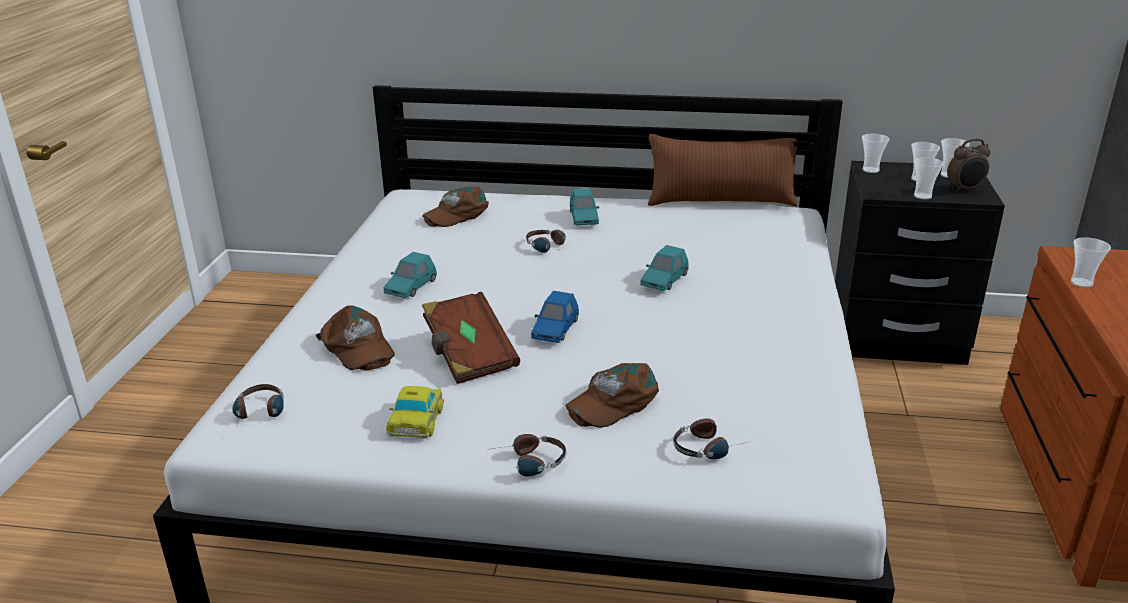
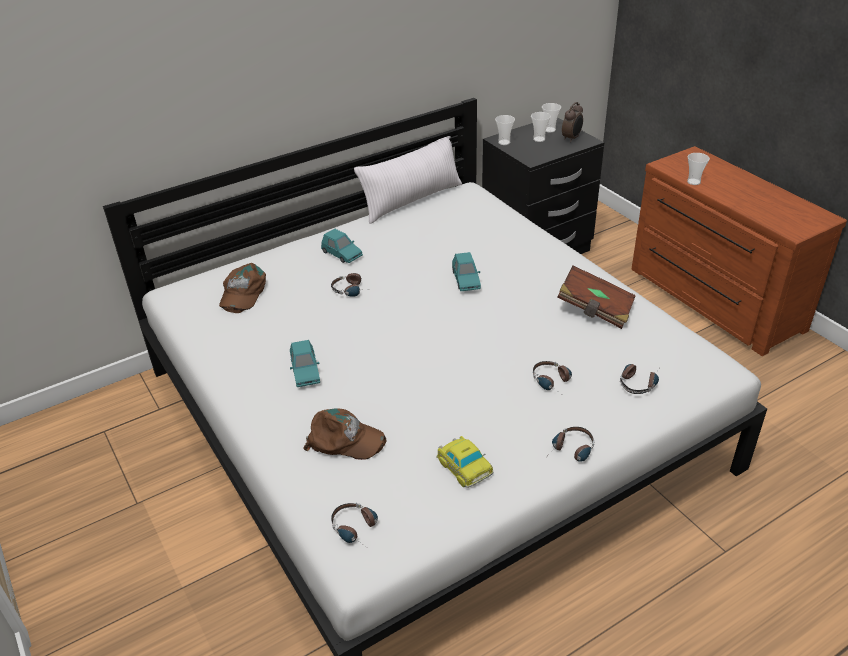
camera: 40 degrees left, 10 degrees up
brown book [422,292,520,384] -> brown book moved to [557,266,636,329]
blue toy car [531,291,579,343] -> none
brown cap [565,363,659,428] -> headphones [533,361,572,390]
brown pillow [648,134,797,206] -> white pillow [354,136,462,224]
cup [914,157,944,200] -> none

